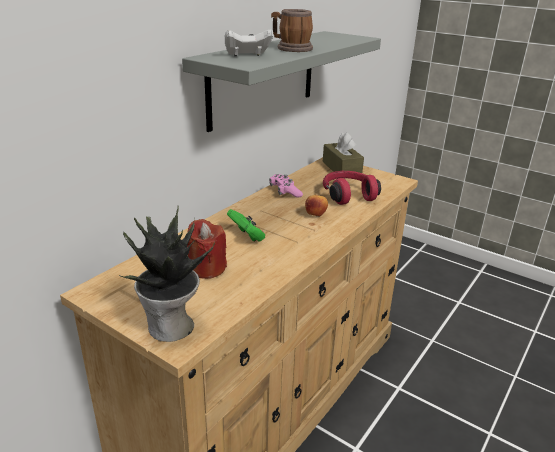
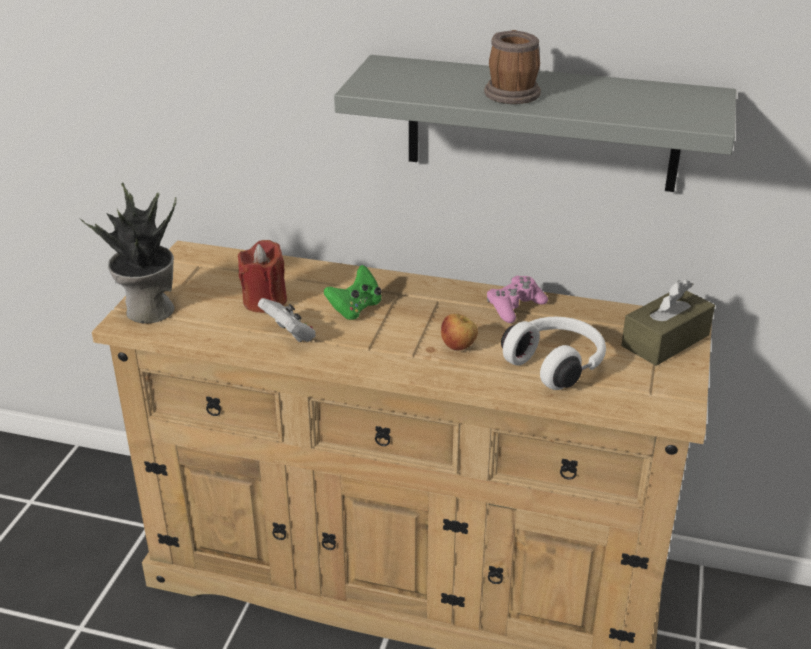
camera: 70 degrees right, 5 degrees up
white game controller [225,29,273,56] -> white game controller moved to [258,298,316,342]
red headphones [323,171,381,205] -> white headphones [501,317,606,390]

